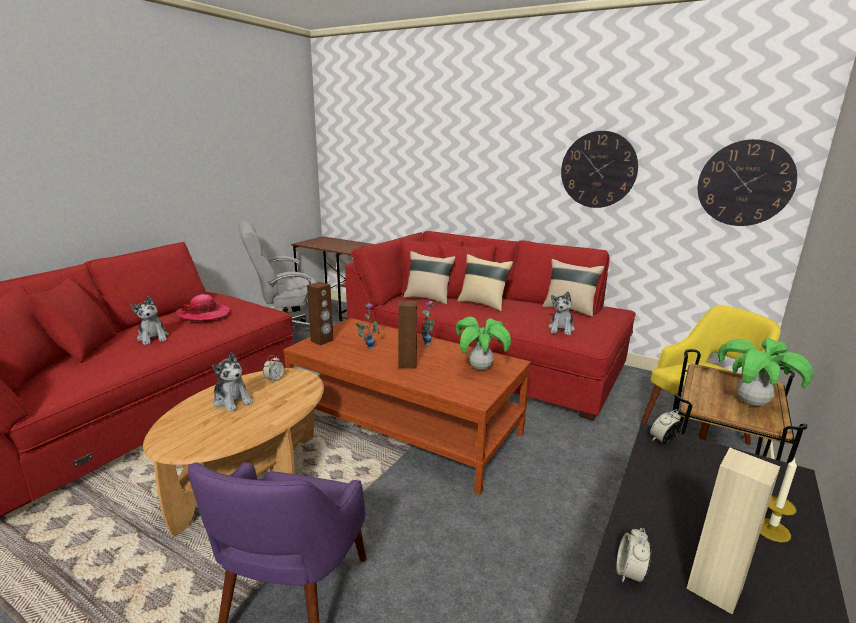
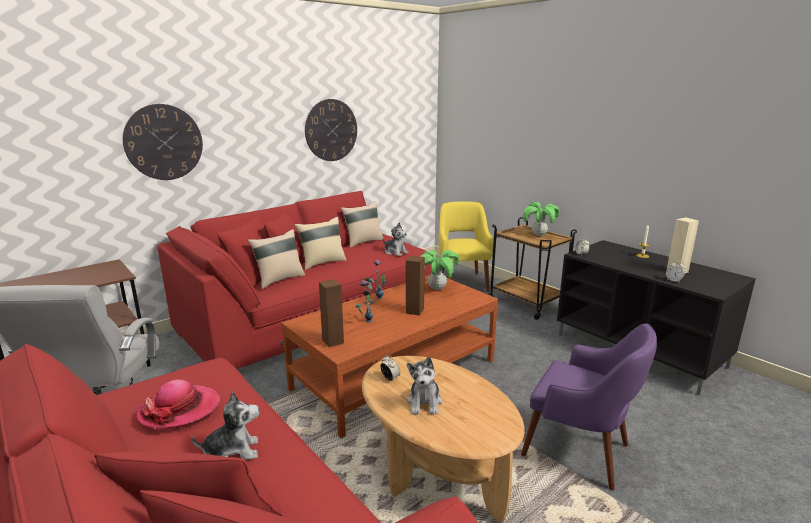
camera: 70 degrees left, 0 degrees up
plush toy [212,352,253,412] -> plush toy turned 120 degrees clockwise [407,357,443,415]
wall clock [698,139,797,226] -> wall clock moved to [123,104,203,180]

